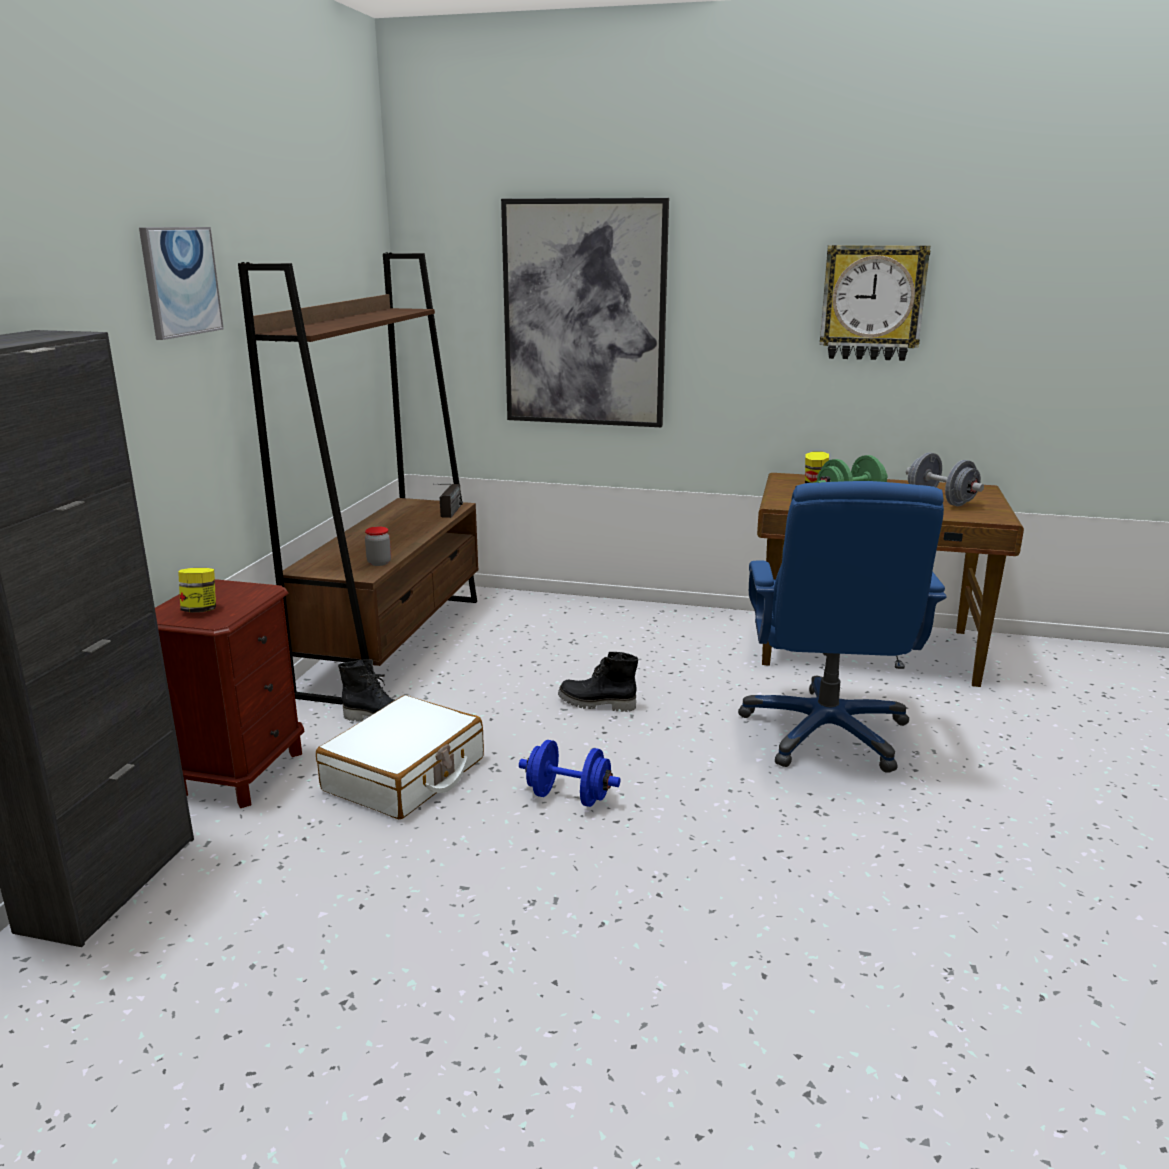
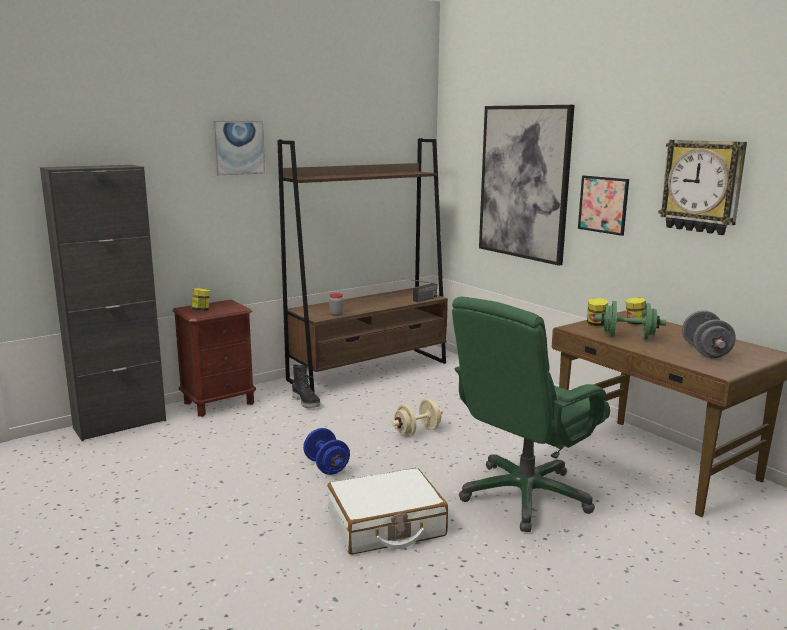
camera: 40 degrees right, 5 degrees down
white suitcase [316,695,484,820] -> white suitcase moved to [327,468,448,554]
black boot [558,652,638,712] -> beige dumbbell [392,399,443,437]
blue office chair [738,481,947,773] -> green office chair [452,297,610,532]
none -> picture [578,175,629,236]
none -> jar [587,298,608,326]

